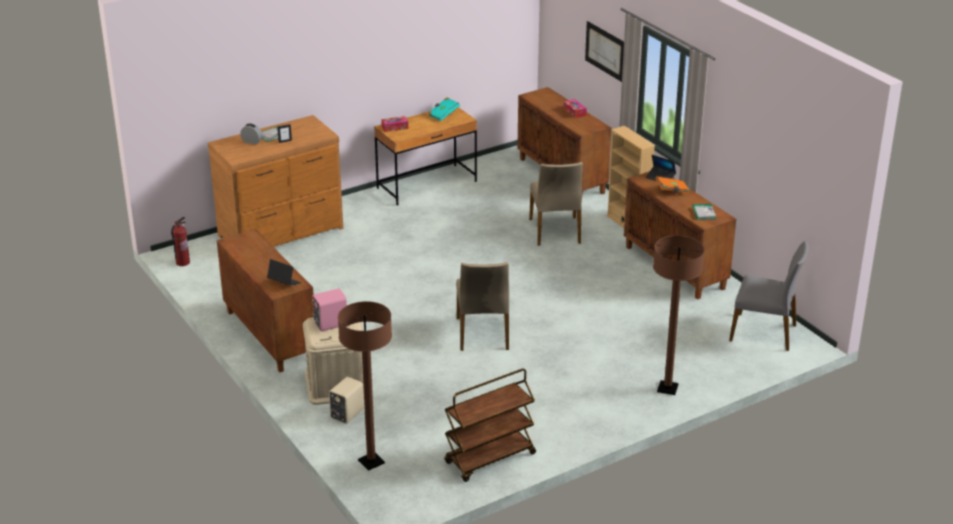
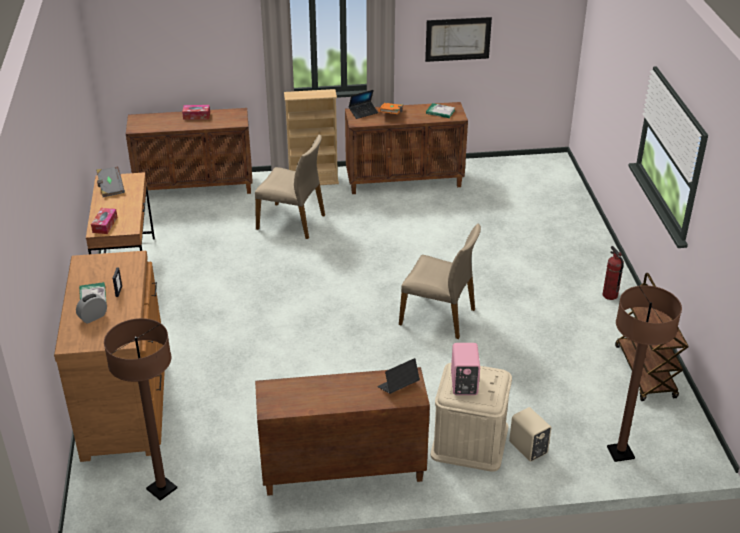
camera: 65 degrees left, 5 degrees up
fire extinguisher [171,217,190,266] -> fire extinguisher moved to [602,246,624,300]
turquoise book [428,97,460,121] -> grey book [96,166,125,197]
picture [585,21,624,82] -> picture moved to [425,17,492,62]
brown floor lamp [653,235,705,395] -> brown floor lamp moved to [104,318,177,501]
grey chair [729,241,809,351] -> none

